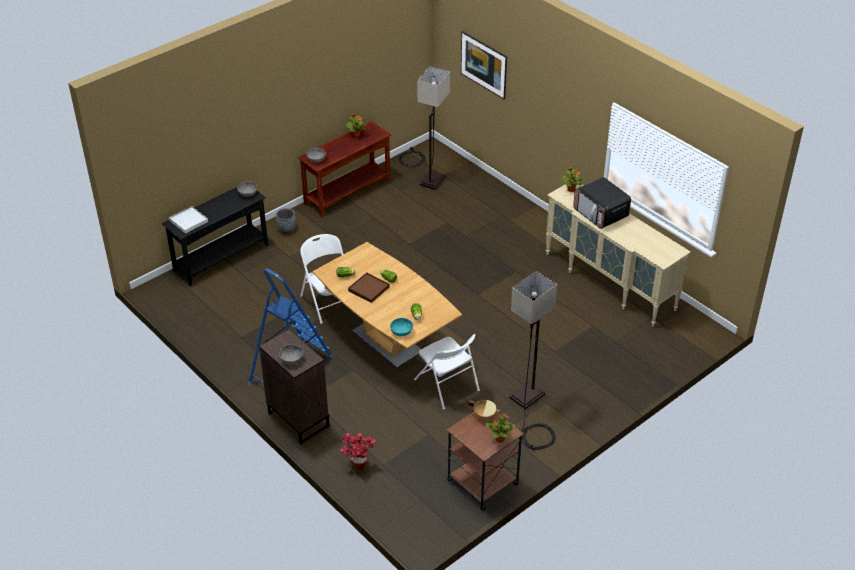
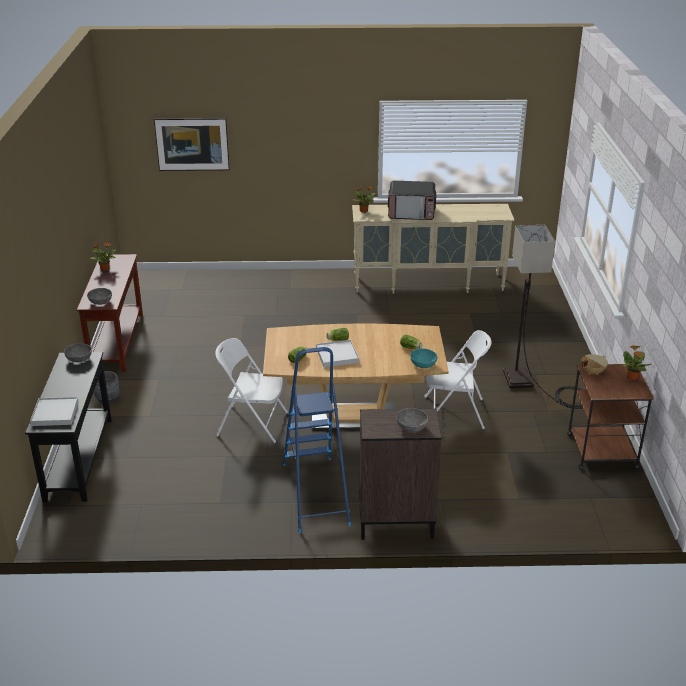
camera: 50 degrees left, 10 degrees down
potted plant [340,432,376,471] -> none
brown tray [348,272,390,303] -> white tray [316,340,359,367]
floor lamp [398,66,450,190] -> none

